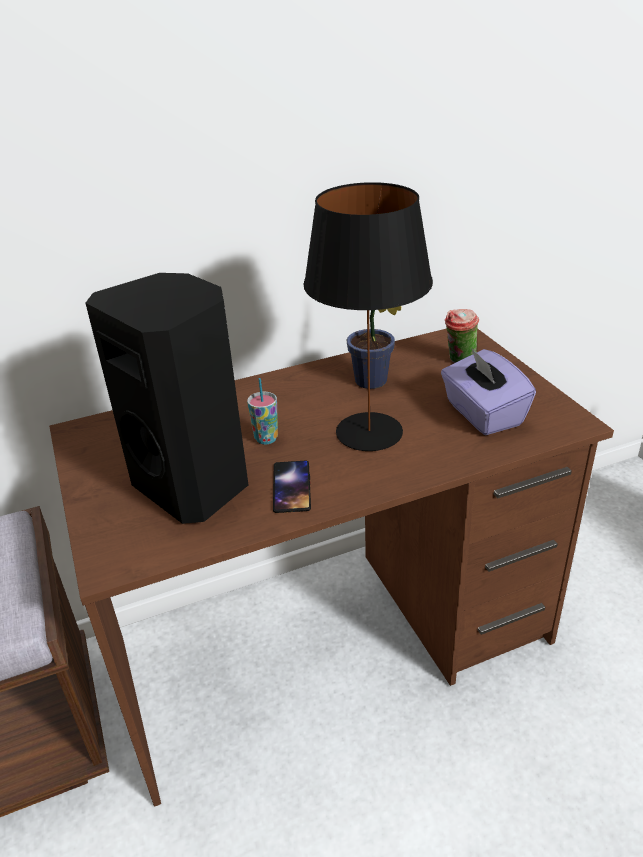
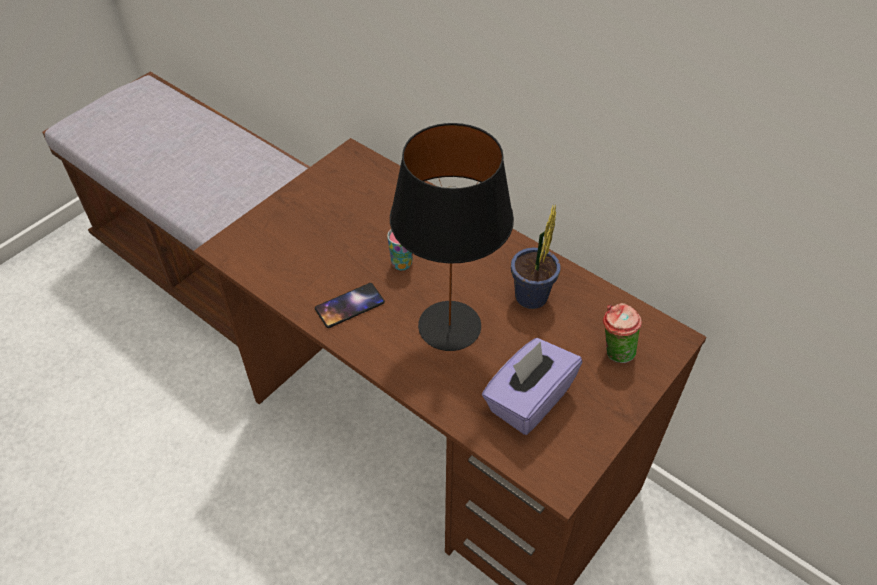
camera: 60 degrees right, 15 degrees up
black speaker [86,273,248,524] -> none

